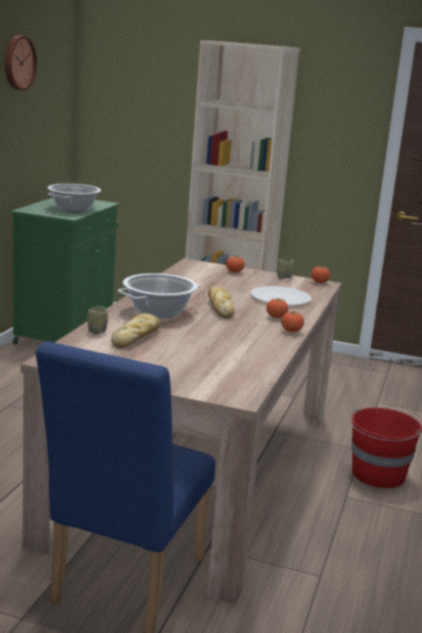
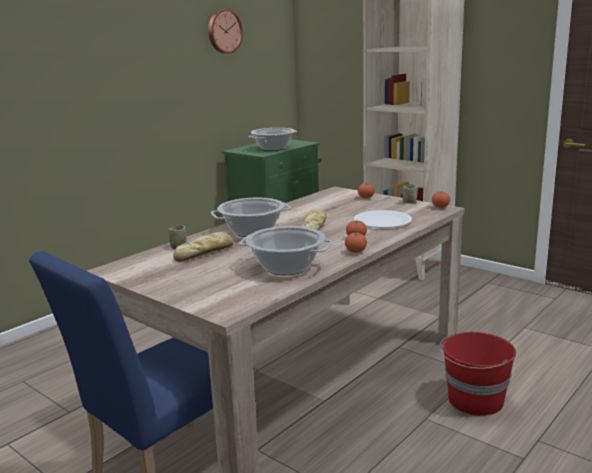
camera: 25 degrees right, 0 degrees up
none -> cooking pot [239,226,333,275]

